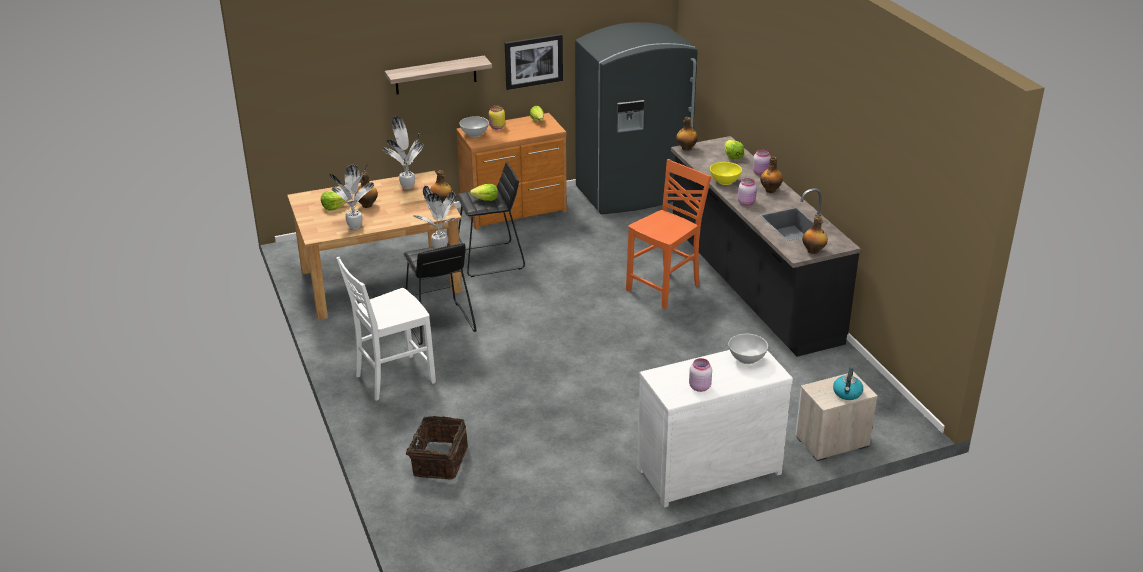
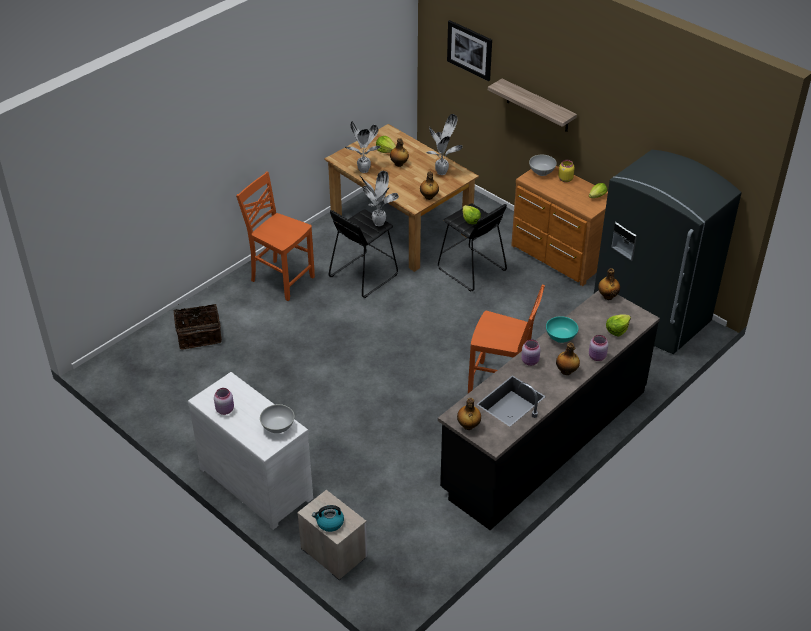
camera: 65 degrees right, 10 degrees up
white chair [336,257,436,401] -> orange chair [236,171,315,301]
picture [505,34,563,90] -> picture moved to [447,20,492,81]
yellow bowl [710,162,742,185] -> turquoise bowl [546,316,578,343]

